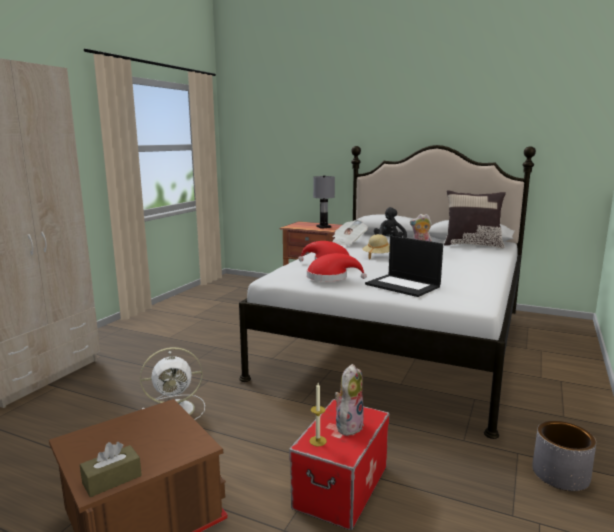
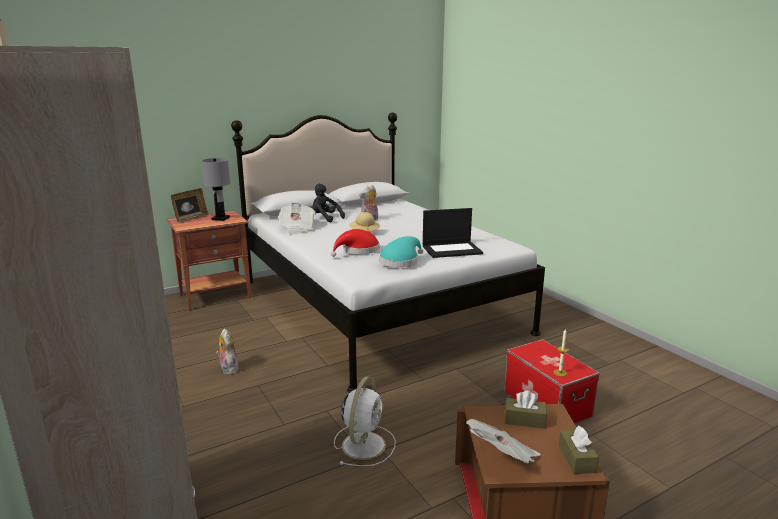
camera: 55 degrees left, 5 degrees up
red hat [307,253,367,282] -> turquoise hat [379,236,423,267]
plush toy [335,364,364,436] -> plush toy moved to [216,328,239,375]
pillow [444,190,506,249] -> none
grey planter [532,421,596,491] -> none
none -> picture frame [171,188,209,223]
none -> newspaper [466,419,541,463]
none -> brown tissue box [505,391,547,429]

